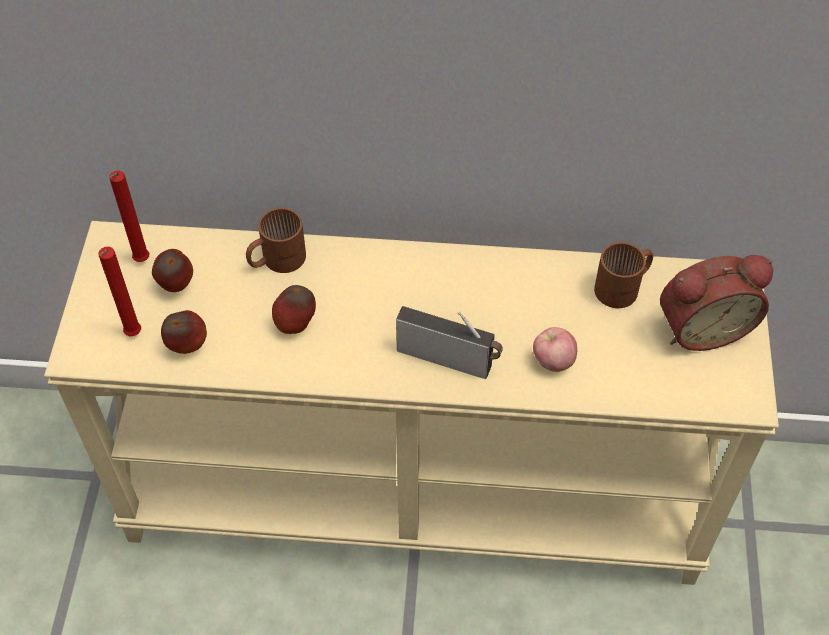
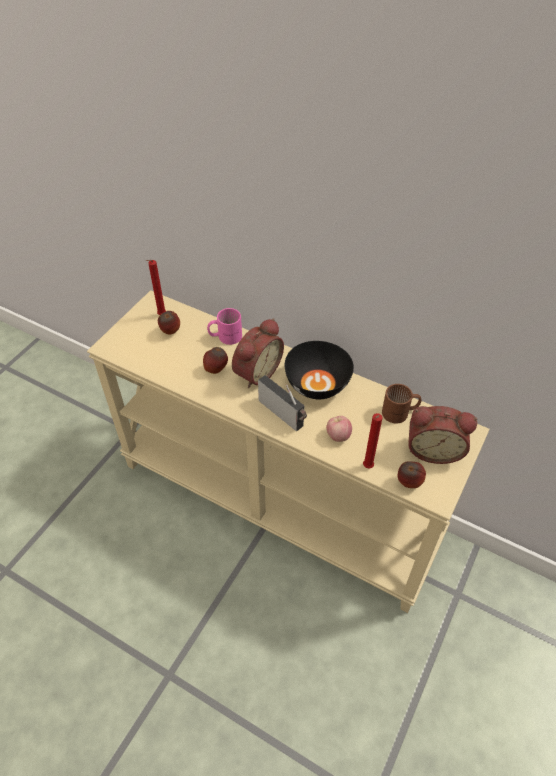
camera: 25 degrees right, 5 degrees down
red candle [98,246,141,336] -> red candle moved to [363,413,383,468]
apple [161,310,207,354] -> apple moved to [398,461,426,488]
brown mug [246,208,306,273] -> pink mug [207,308,242,345]
none -> alarm clock [232,318,284,388]
none -> black bowl [285,341,354,400]

